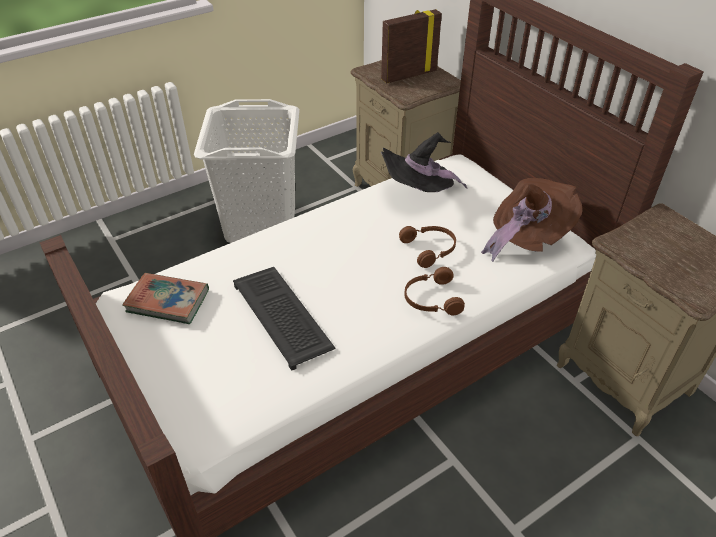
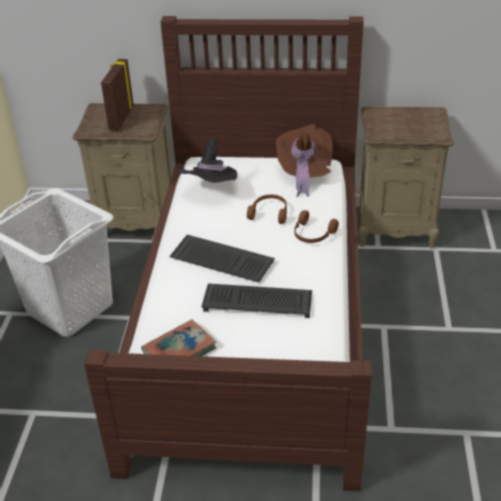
camera: 50 degrees left, 5 degrees down
none -> keyboard [169,235,275,283]

